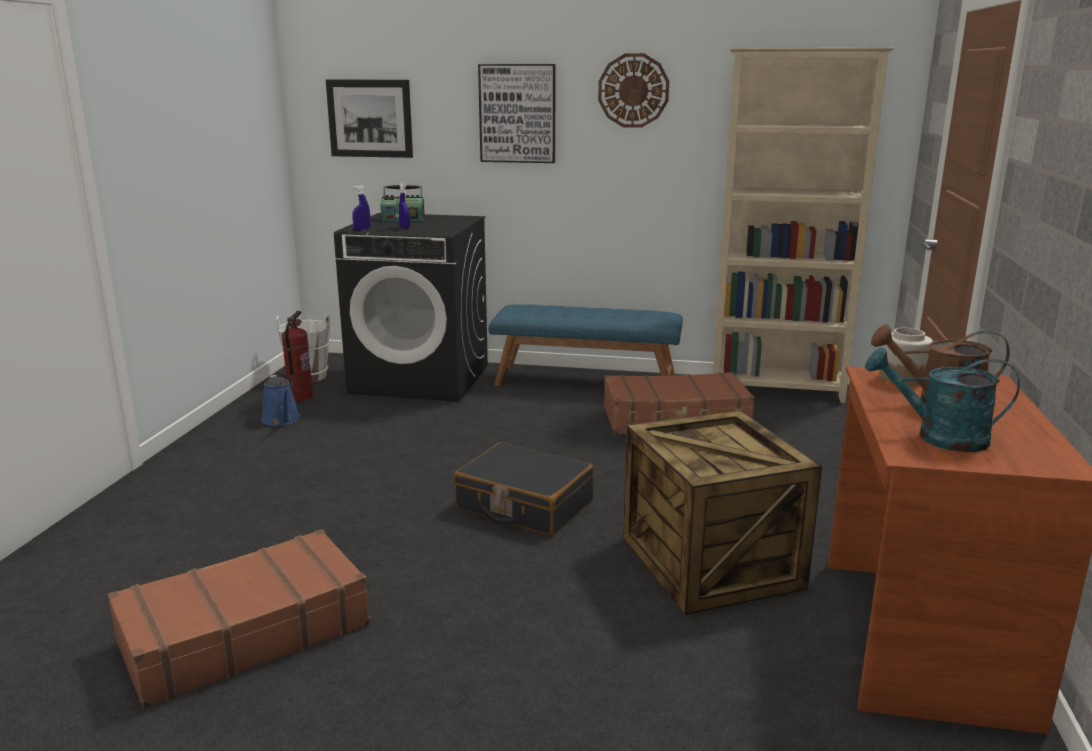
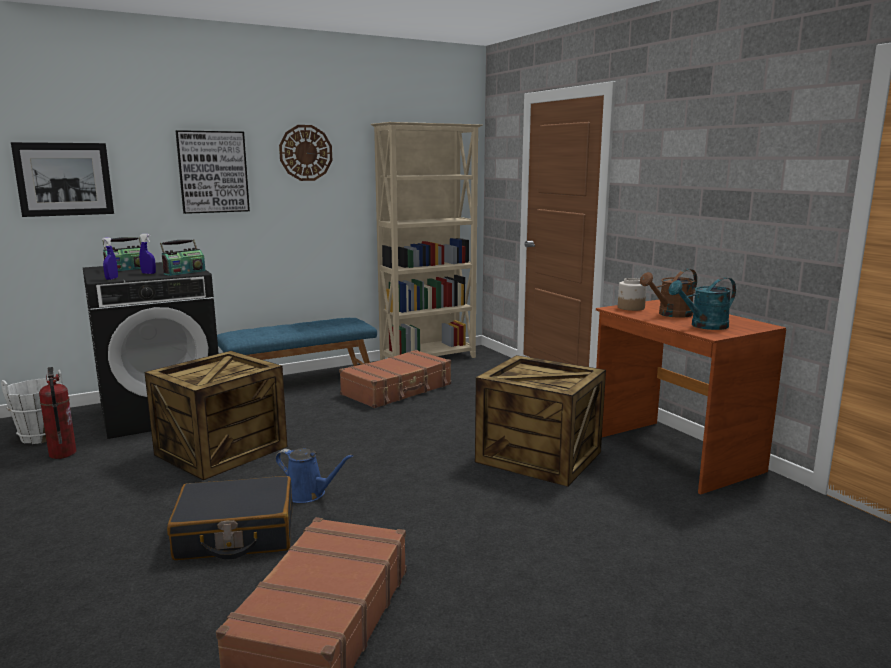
camera: 40 degrees left, 5 degrees down
blue watering can [261,375,300,426] -> blue watering can moved to [275,449,353,503]
black suitcase [454,442,594,536] -> black suitcase moved to [167,476,292,560]
none -> crate [144,351,287,480]
none -> radio [160,239,205,276]

